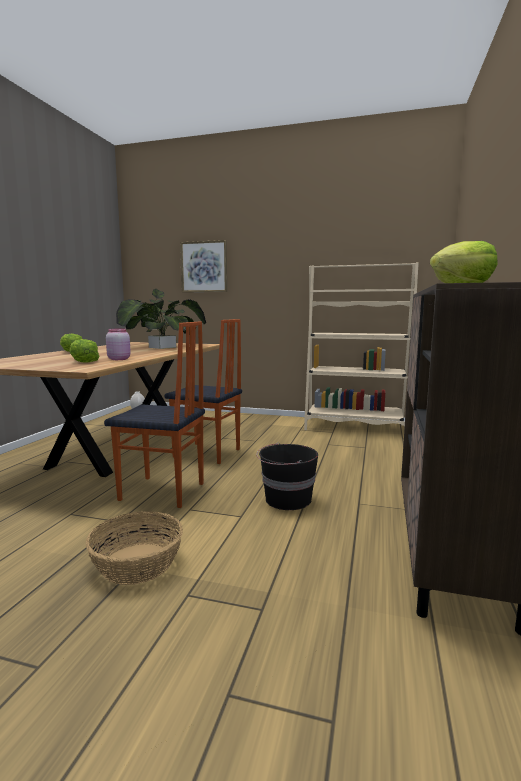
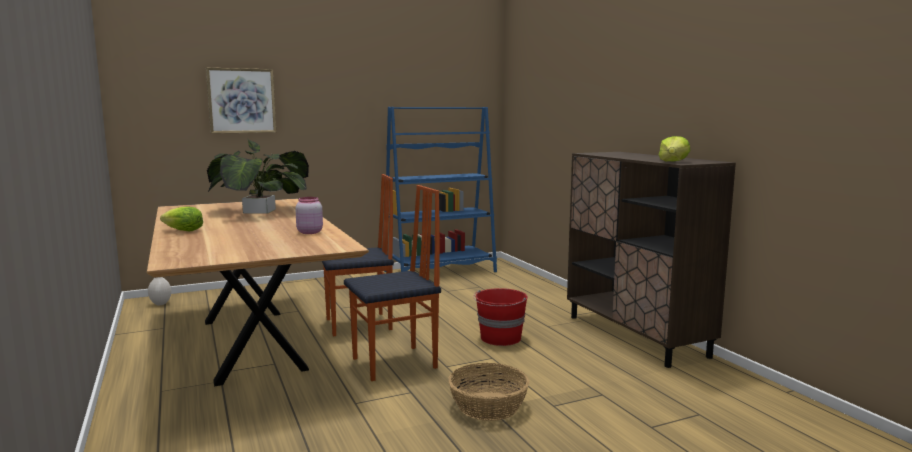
camera: 40 degrees left, 0 degrees up
lettuce [70,339,99,363] -> none
black bucket [256,443,318,510] -> red bucket [473,288,528,346]
beige bookcase [304,263,419,430] -> blue bookcase [384,107,497,272]

